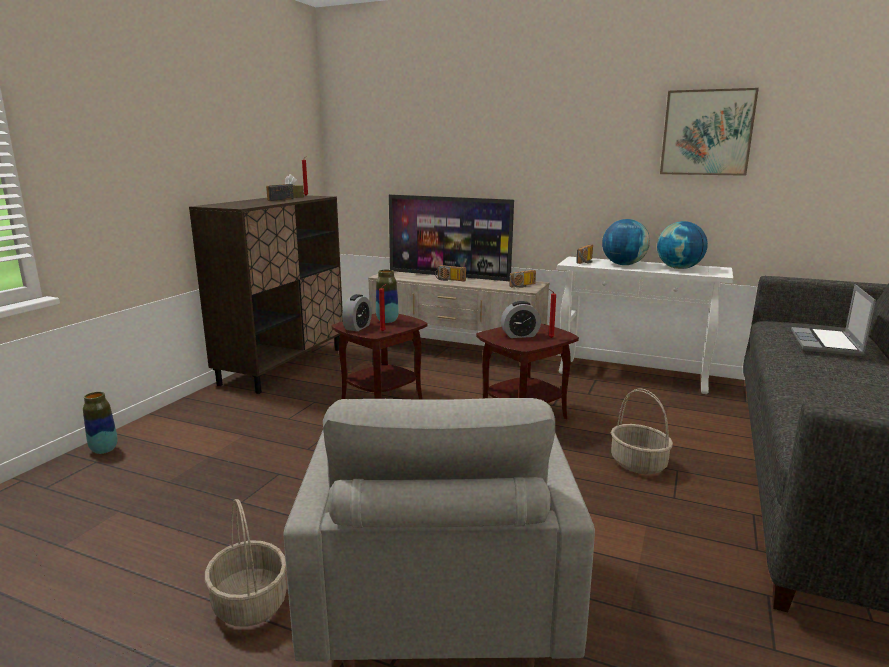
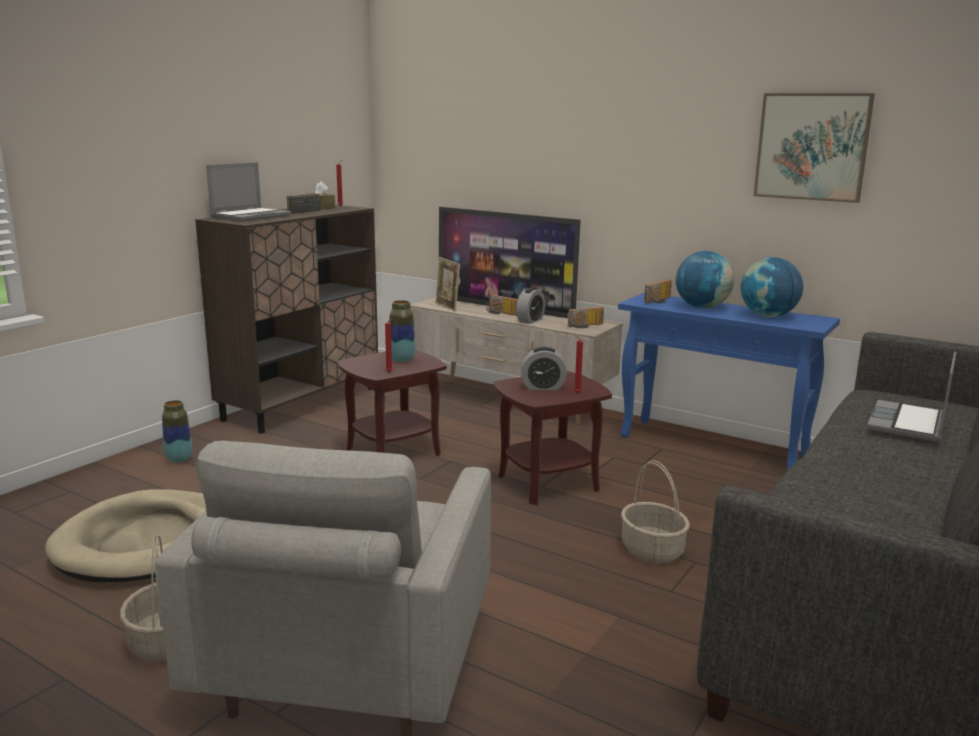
camera: 10 degrees right, 0 degrees up
vase [83,392,117,454] -> vase moved to [162,400,192,463]
alarm clock [342,294,372,331] -> alarm clock moved to [516,287,545,324]
white console table [557,257,733,394] -> blue console table [618,293,840,470]
none -> beige dog bed [45,489,206,582]
none -> laptop [206,162,291,222]
none -> picture frame [435,257,460,312]

